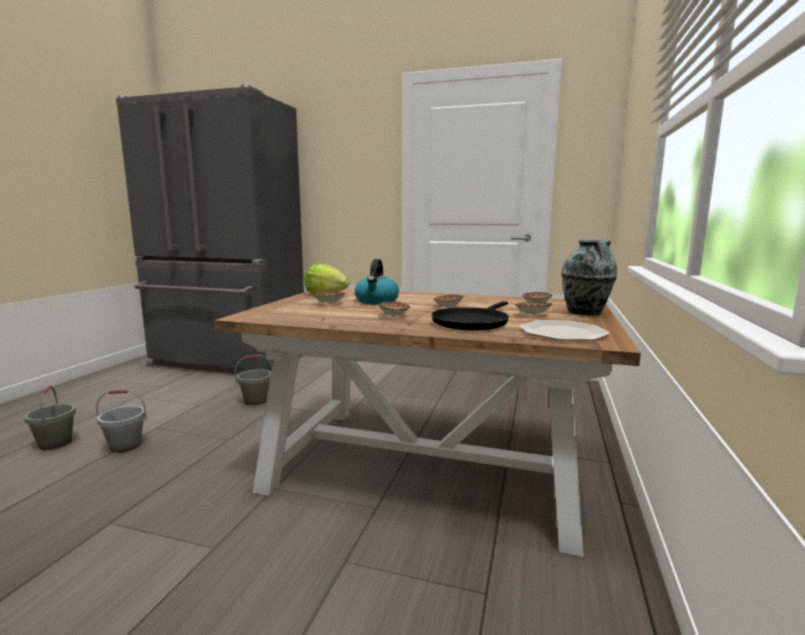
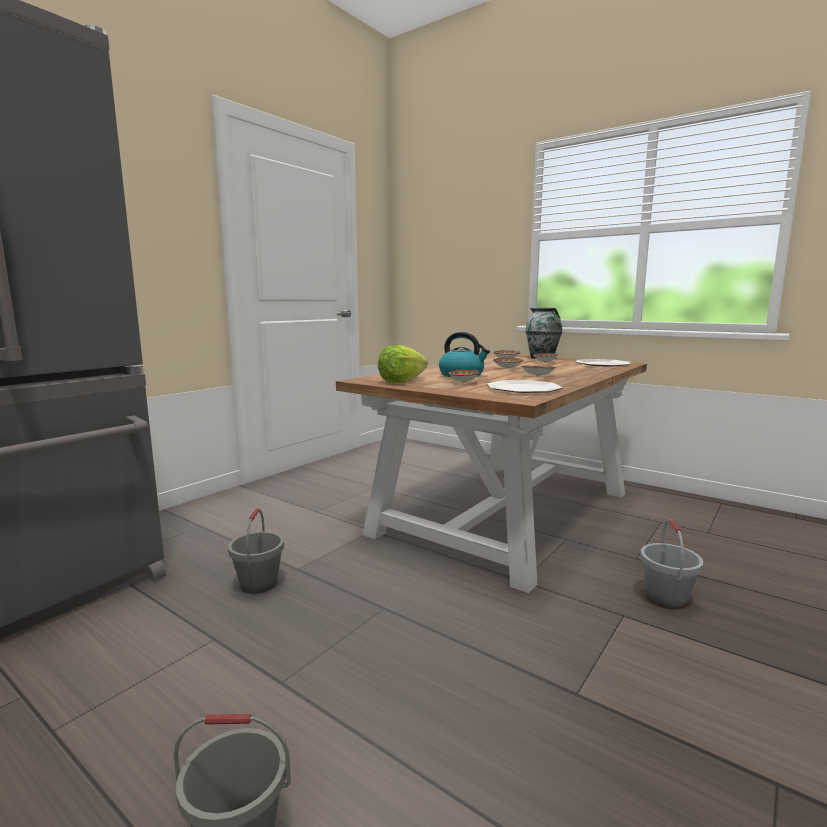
camera: 70 degrees left, 0 degrees up
grey bucket [96,390,147,453] -> grey bucket moved to [640,519,703,610]
black frying pan [431,301,509,331] -> none
none -> plate [487,380,563,393]

